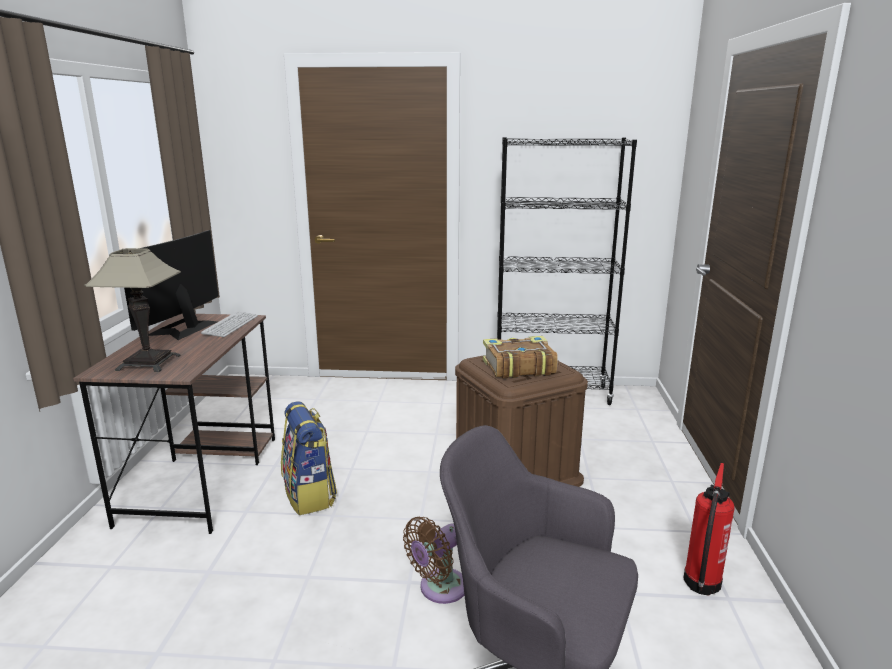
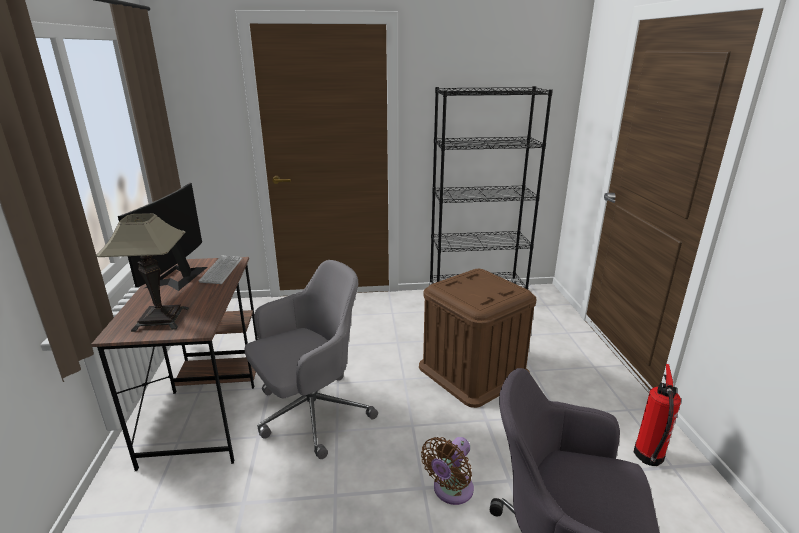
camera: 10 degrees left, 5 degrees up
backpack [281,401,337,515] -> grey office chair [245,260,378,459]
book [483,336,558,379] -> none

